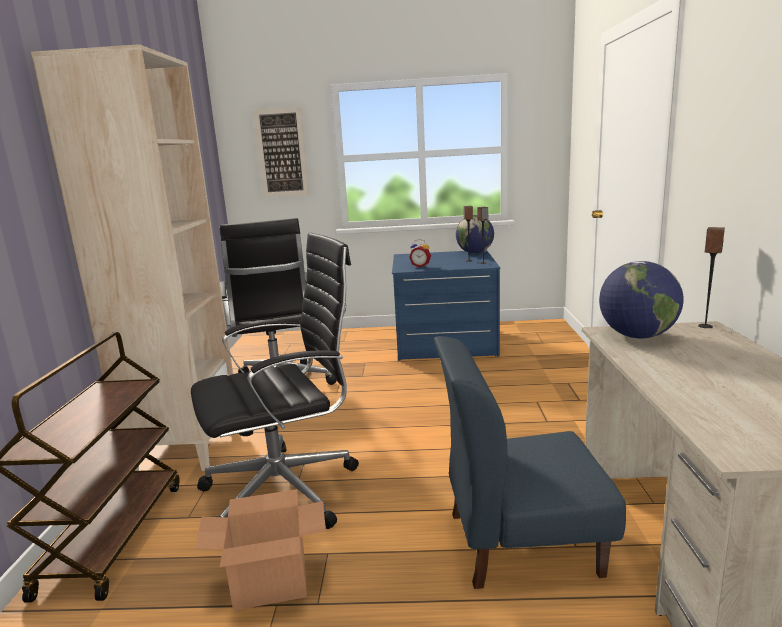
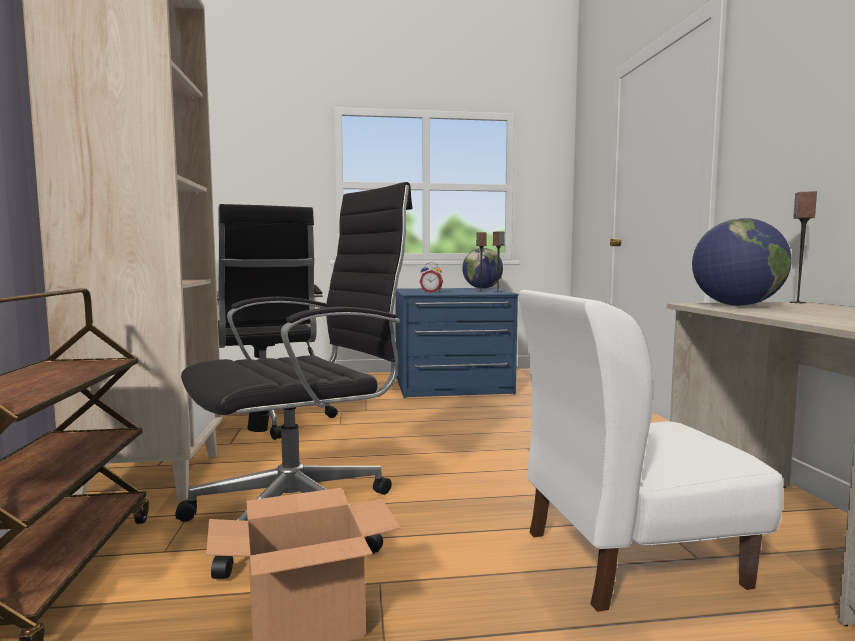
camera: 10 degrees left, 10 degrees down
picture [253,107,309,198] -> none
blue chair [434,336,626,589] -> white chair [519,290,783,612]

